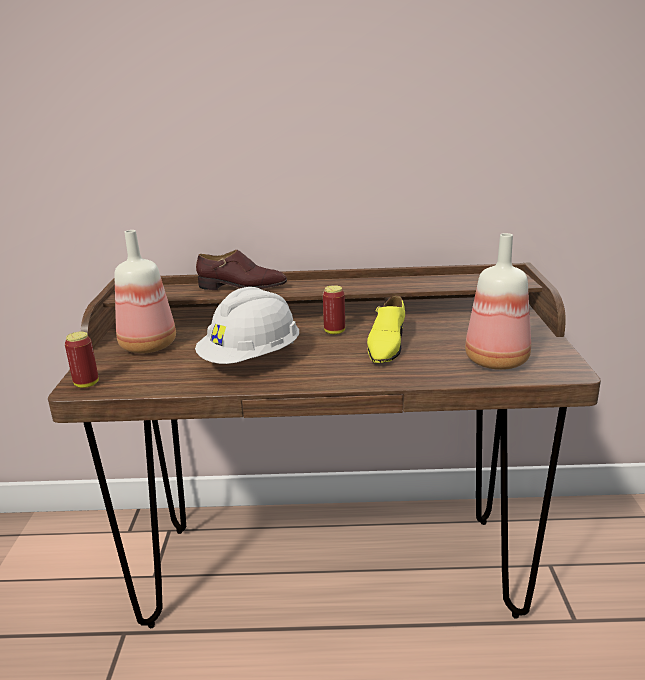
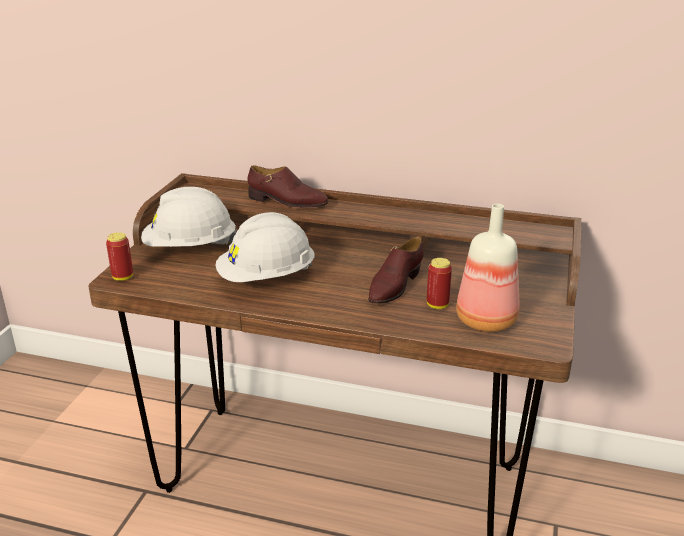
camera: 15 degrees right, 5 degrees up
bottle [114,230,176,354] -> white hard hat [141,187,237,247]
can [323,285,345,334] -> can moved to [427,258,452,309]
yellow shoe [367,296,405,363] -> brown shoe [368,237,424,304]

